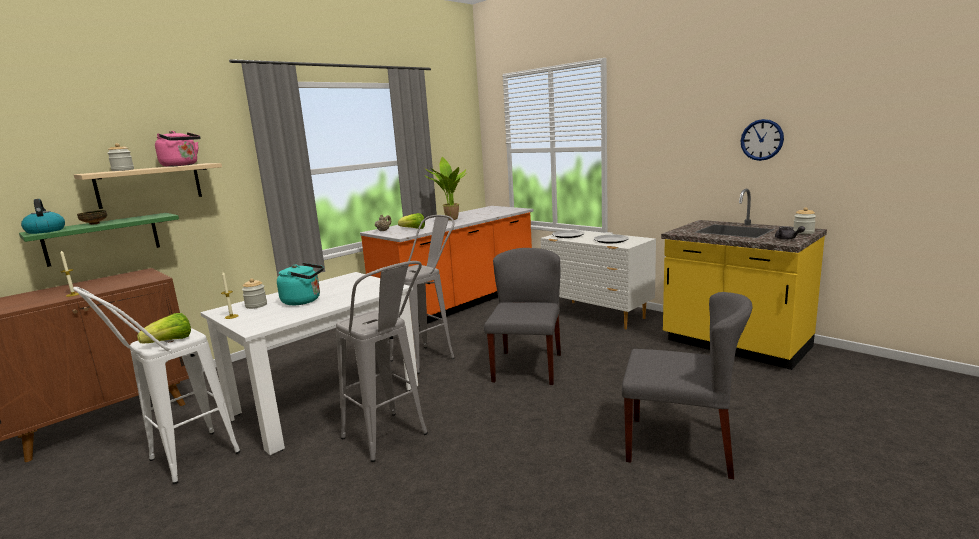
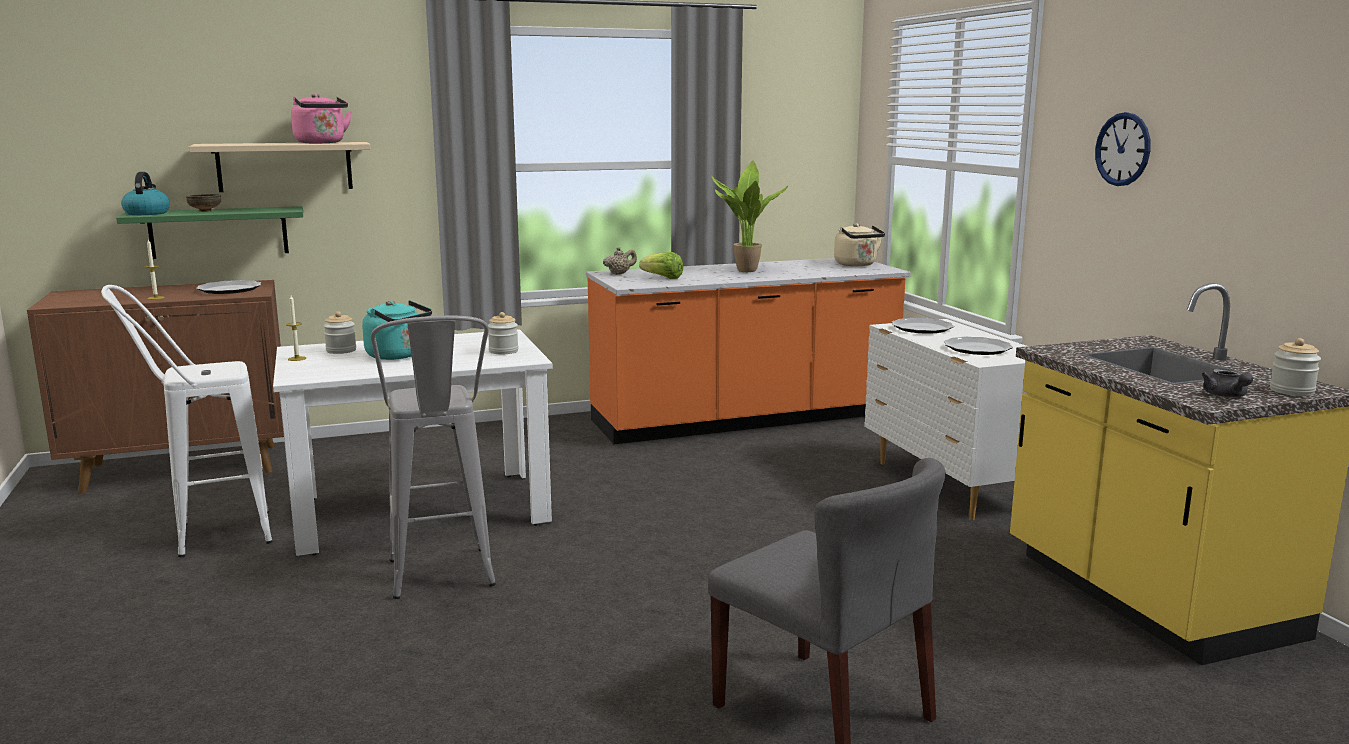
camera: 25 degrees right, 0 degrees up
jar [107,143,134,171] -> jar moved to [488,312,519,354]
lettuce [137,313,191,343] -> none
grey stool [390,215,455,374] -> none
grey chair [484,248,561,385] -> none
wall clock [741,119,784,161] -> wall clock moved to [1095,112,1150,186]
none -> plate [196,280,261,294]
none -> beige kettle [834,223,885,266]

